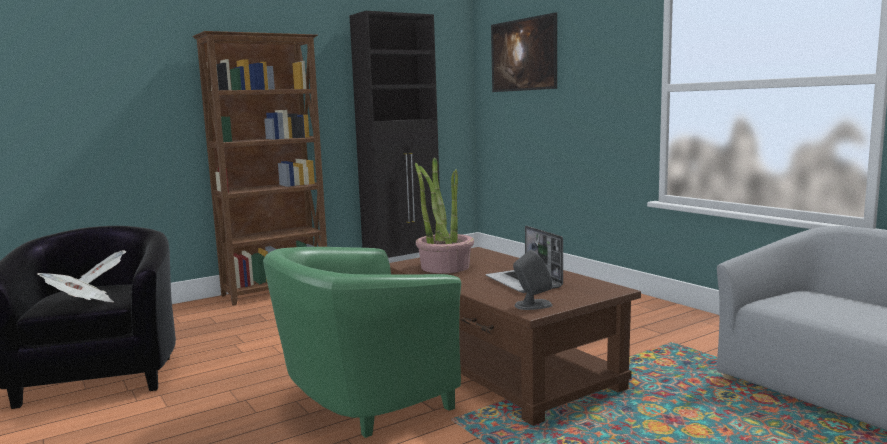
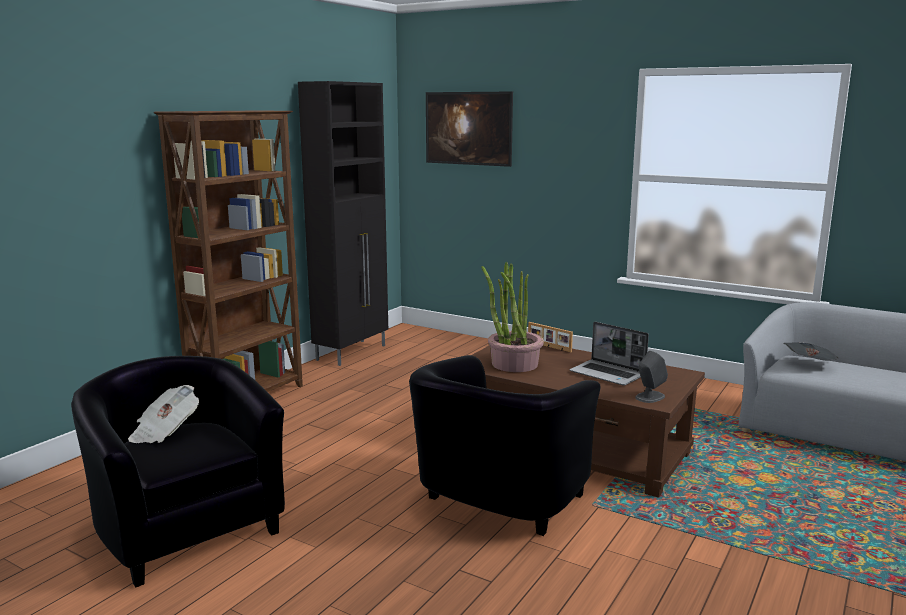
camera: 25 degrees left, 5 degrees up
newspaper [38,273,114,302] -> newspaper moved to [783,343,838,361]
green armchair [263,247,461,438] -> black armchair [409,355,601,536]
none -> picture frame [528,322,573,352]

